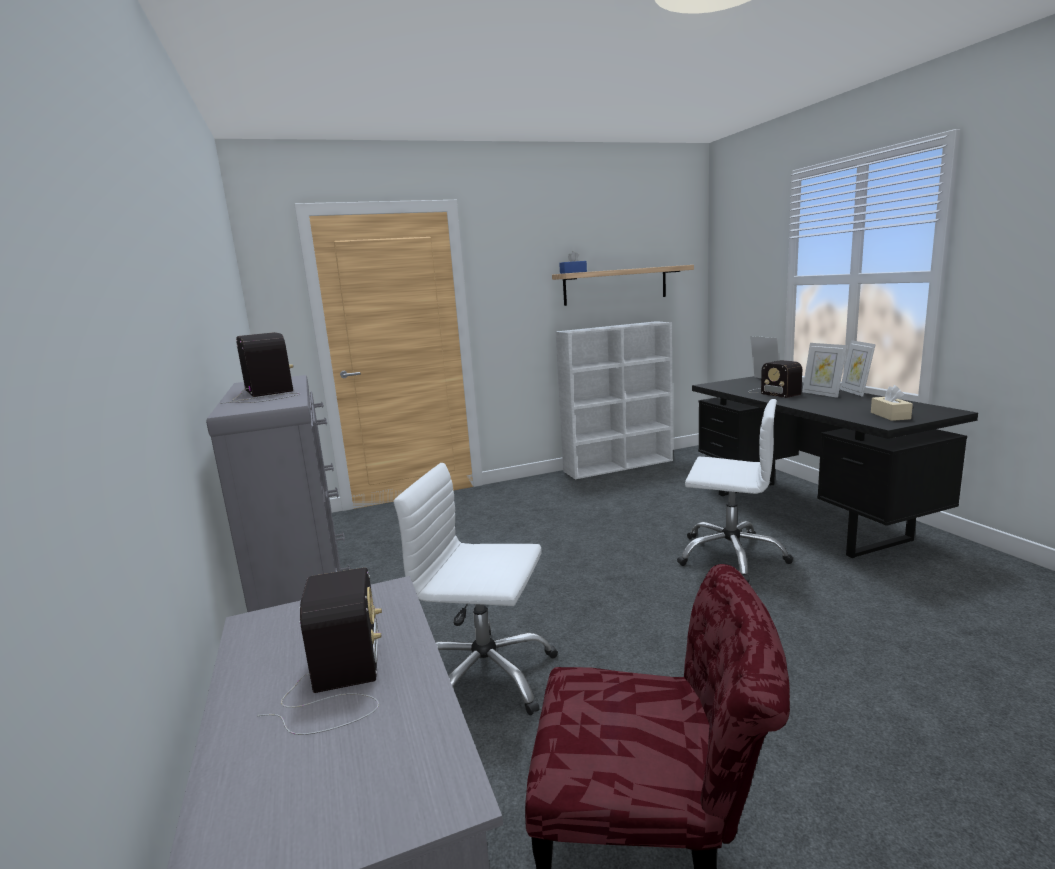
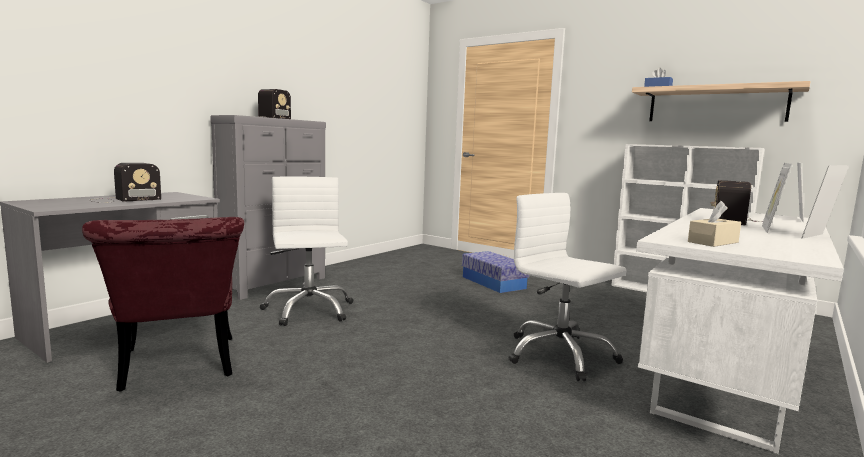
camera: 55 degrees right, 5 degrees down
white office chair [677,399,793,583] -> white office chair turned 150 degrees clockwise [508,193,627,381]
black desk [692,376,978,558] -> white desk [636,208,844,454]
none -> storage box [462,251,529,293]

